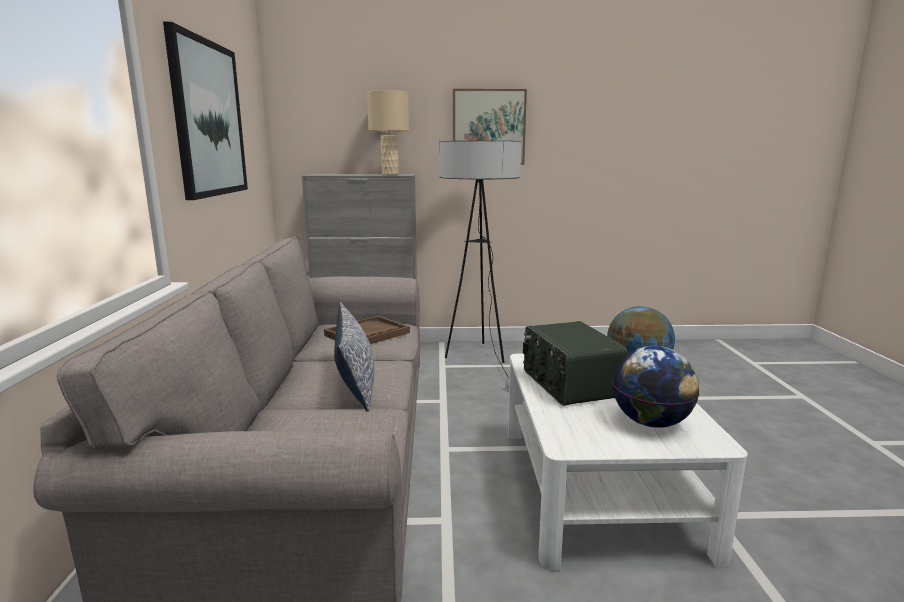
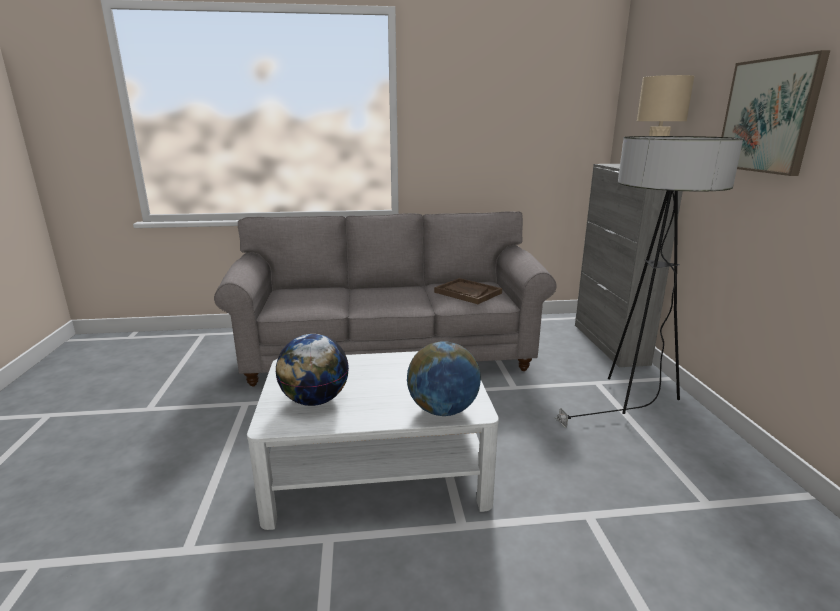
camera: 85 degrees right, 5 degrees up
picture [163,22,248,200] -> none
pillow [334,302,374,412] -> none
radio [523,321,627,406] -> none

